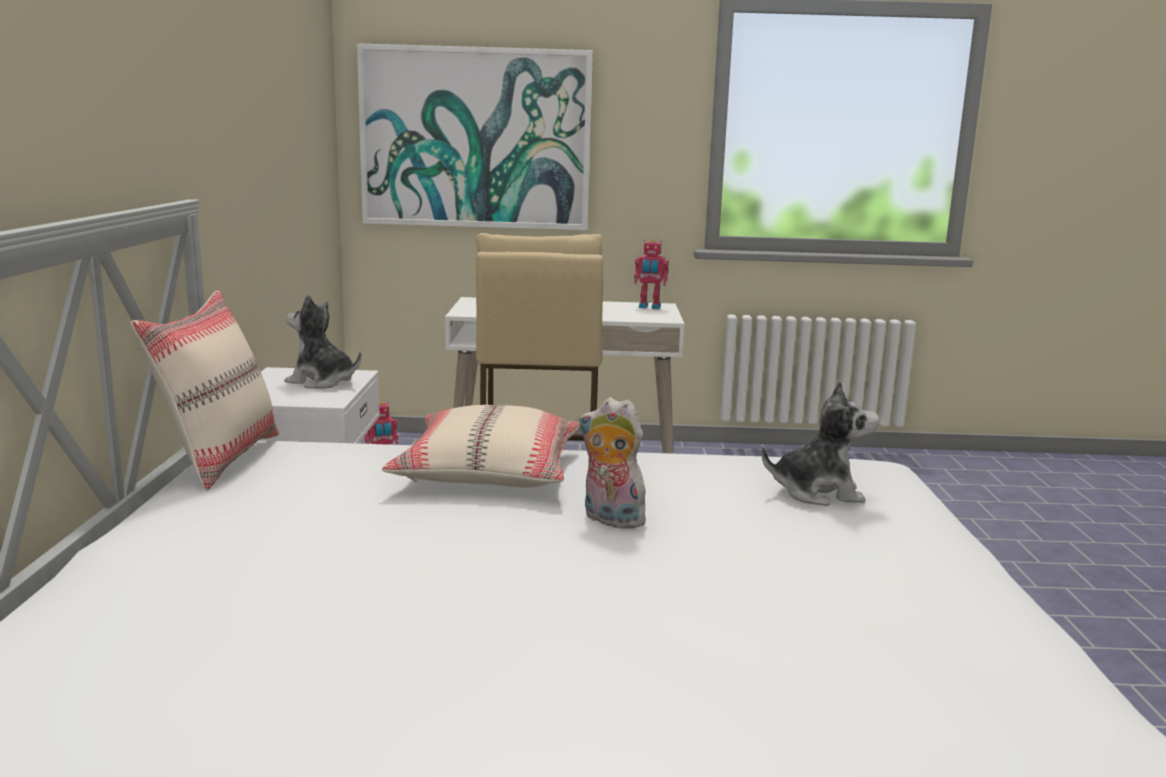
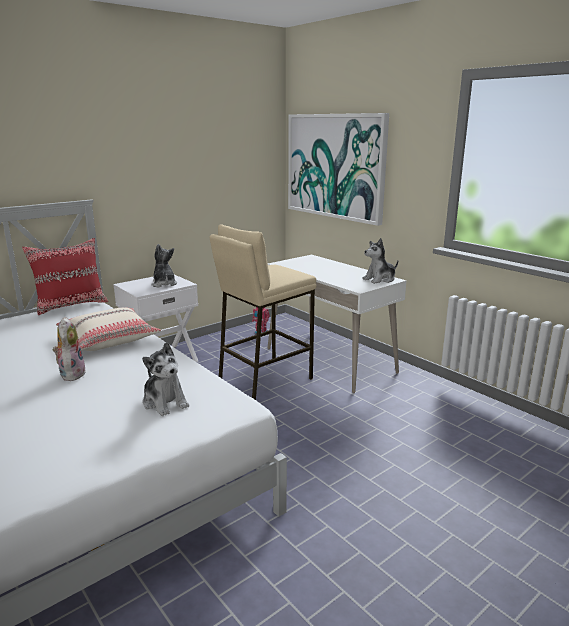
camera: 50 degrees right, 5 degrees up
beige pillow [131,290,279,491] -> red pillow [22,238,108,315]
toy robot [634,239,669,309] -> plush toy [362,238,398,284]

